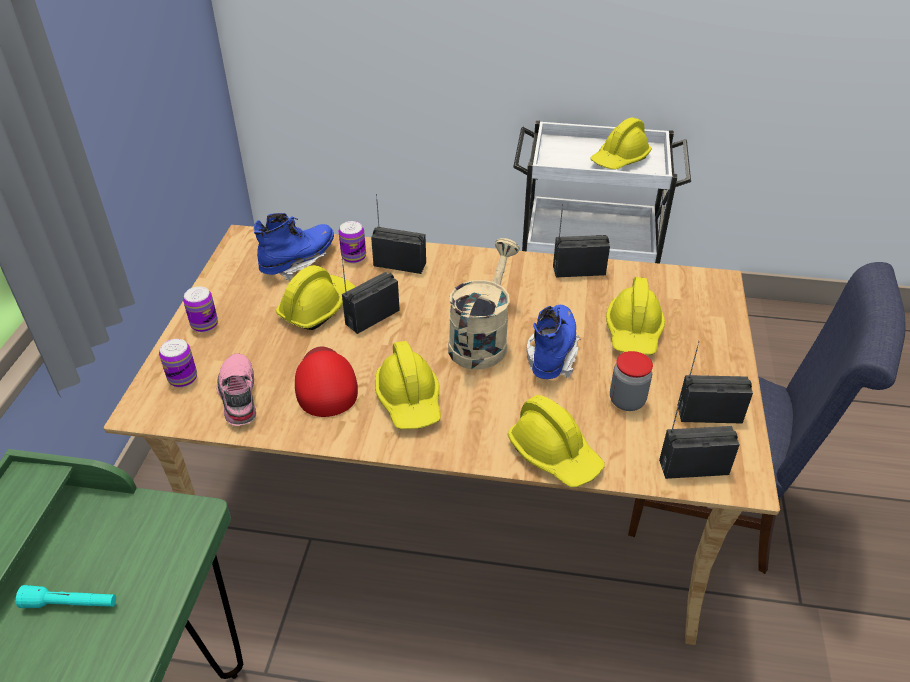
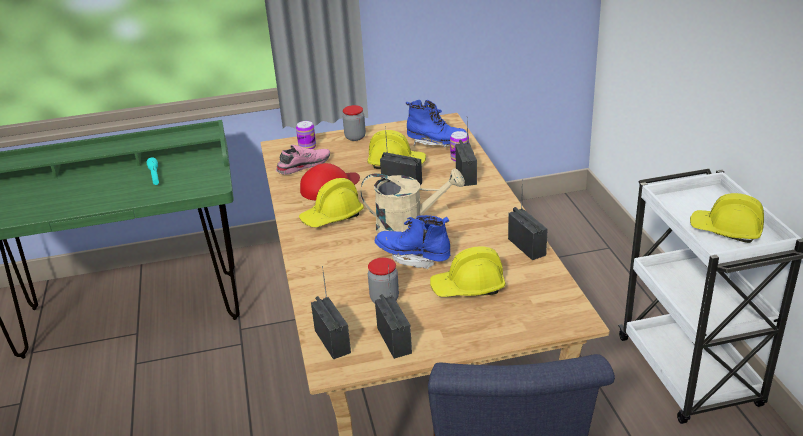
camera: 70 degrees right, 10 degrees down
can [183,286,218,332] -> jar [343,105,366,141]
yellow hard hat [507,395,605,487] -> none
blue boot [527,305,581,379] -> blue boot turned 150 degrees counterclockwise [375,215,451,269]

